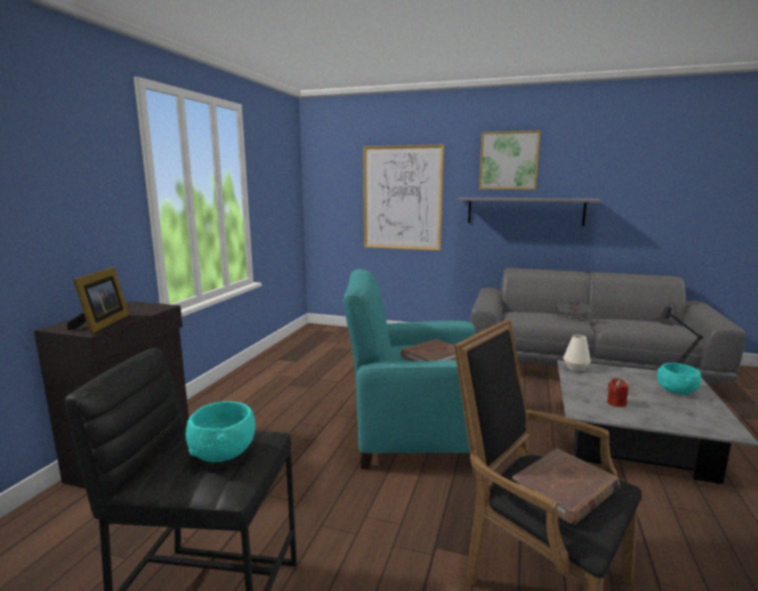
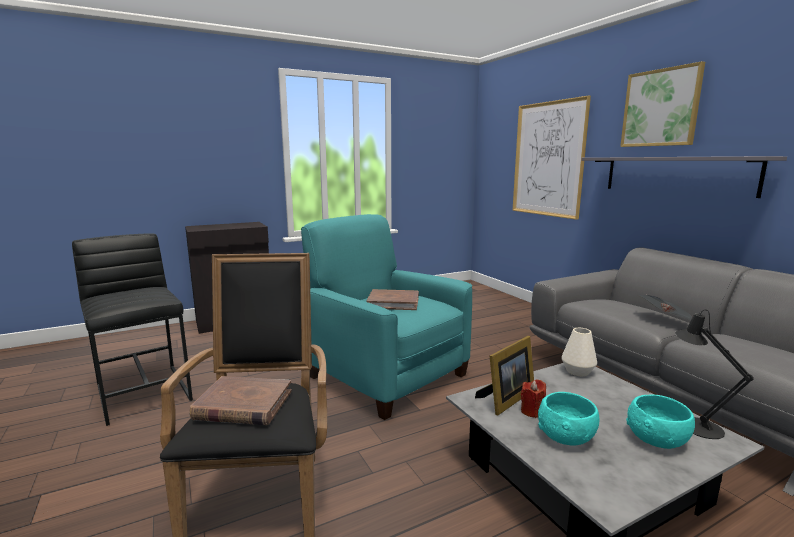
camera: 45 degrees right, 0 degrees up
picture frame [67,267,129,334] -> picture frame moved to [475,336,534,415]
turquoise bowl [185,401,255,462] -> turquoise bowl moved to [538,392,600,446]

